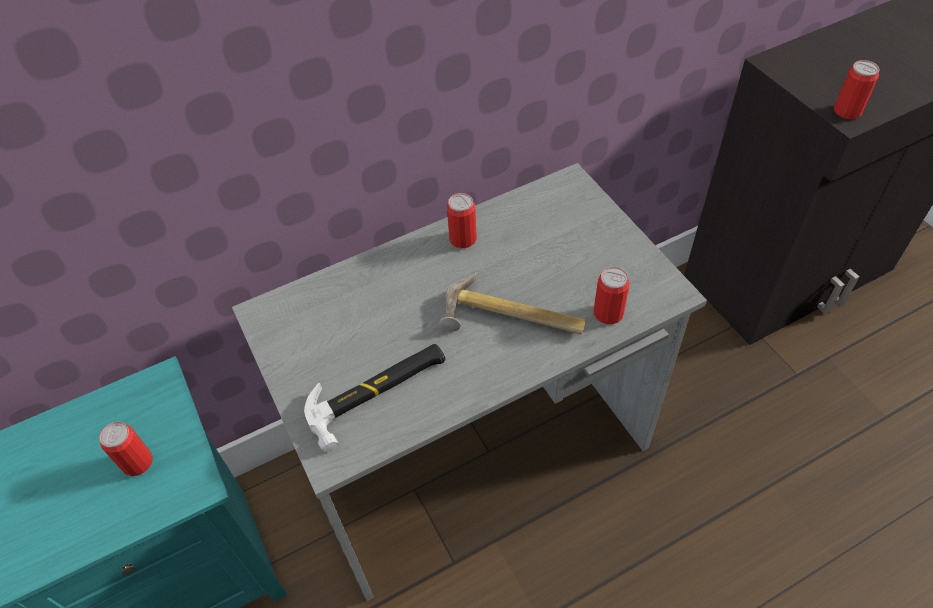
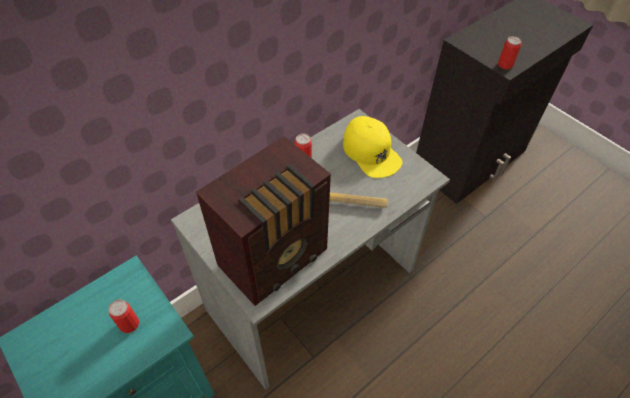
camera: 15 degrees left, 0 degrees up
hammer [304,344,446,452] -> radio [196,136,331,306]
can [594,267,630,324] -> none
none -> yellow cap [343,116,402,178]

